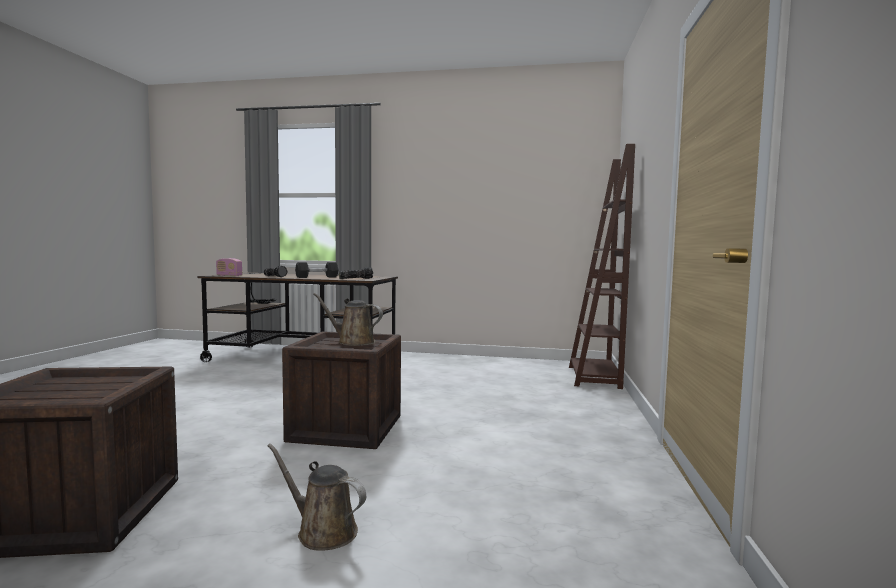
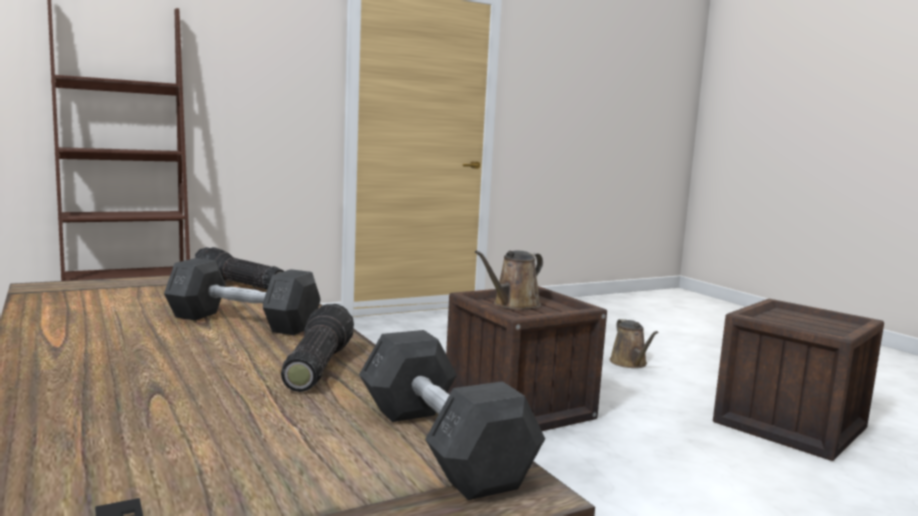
camera: 130 degrees left, 5 degrees up
radio [216,258,242,276] -> grey dumbbell [359,330,545,500]
brown watering can [313,293,383,346] -> brown watering can turned 60 degrees clockwise [475,250,543,309]

